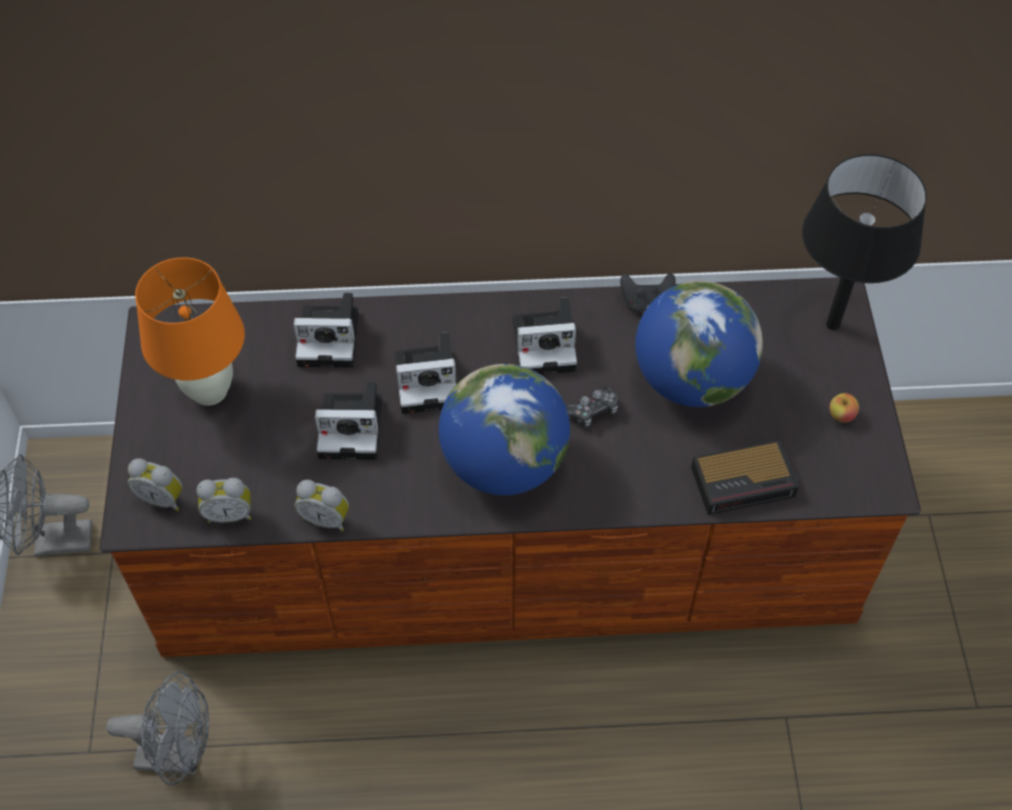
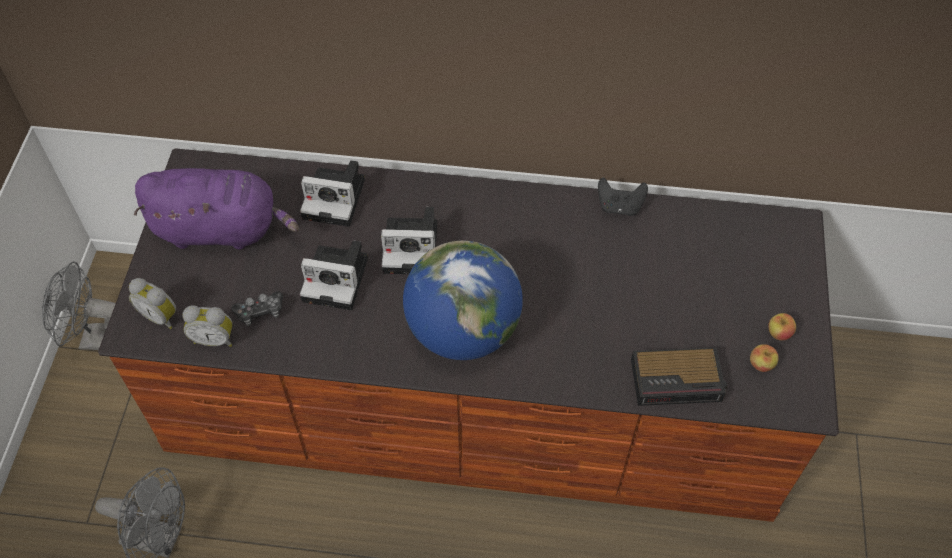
camera: 10 degrees right, 0 degrees up
orange table lamp [135,257,245,406] -> purple plush toy [134,168,299,250]
alarm clock [295,480,349,531] -> none
camera [513,297,577,375] -> none
game controller [566,386,618,428] -> game controller moved to [231,291,283,326]
globe [635,281,763,407] -> none
black table lamp [802,154,927,330] -> none
none -> apple [750,344,779,372]

